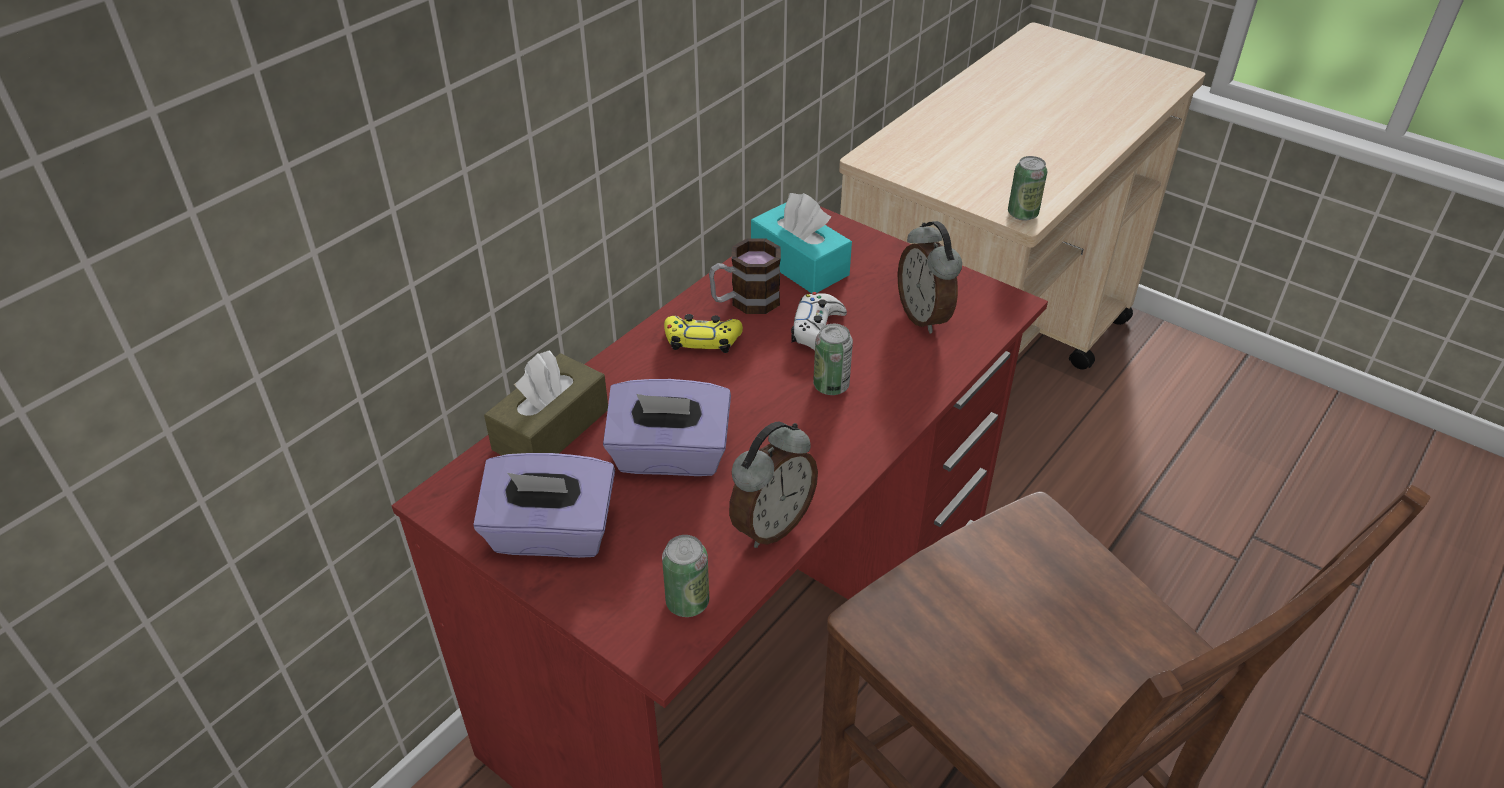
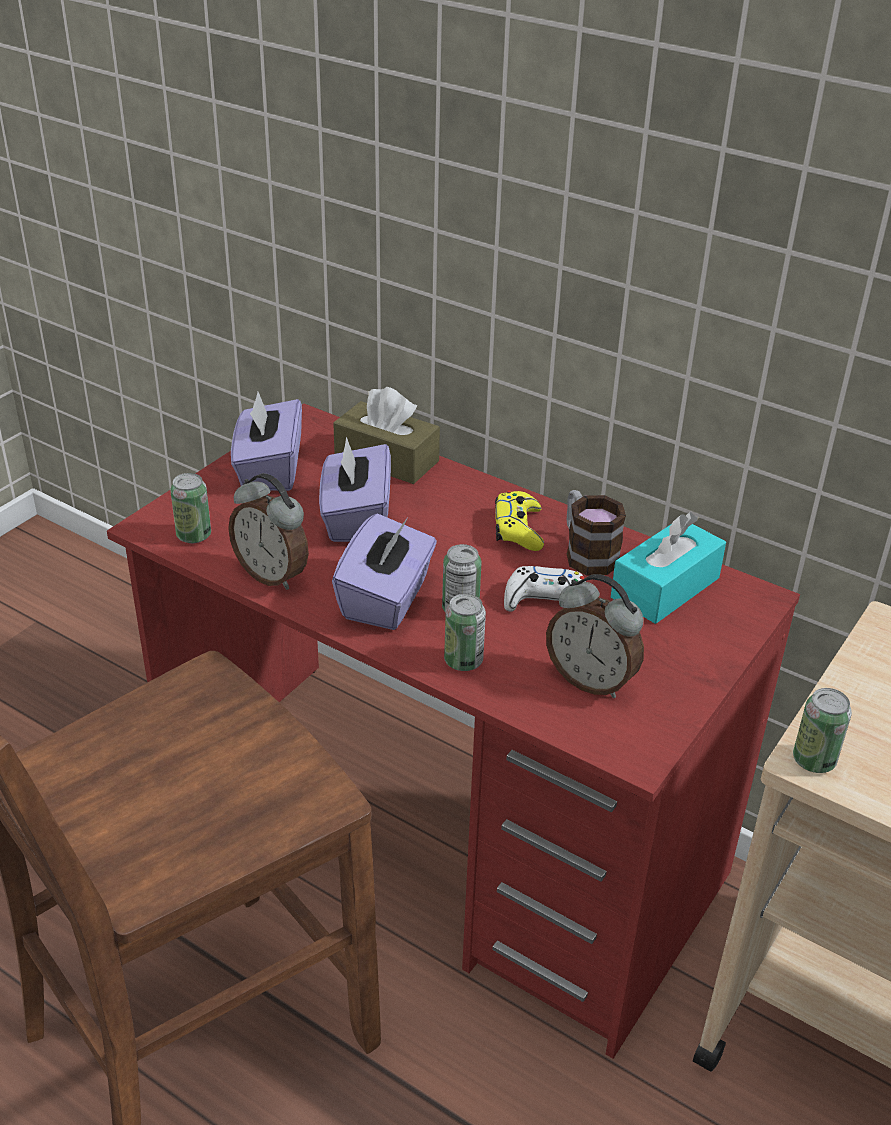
camera: 85 degrees right, 5 degrees down
alarm clock [898,221,962,334] -> alarm clock turned 120 degrees counterclockwise [546,574,644,698]
none -> purple tissue box [332,513,437,630]
none -> can [444,594,486,671]

